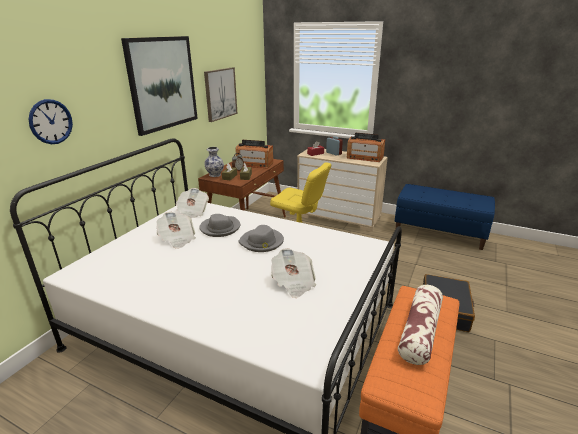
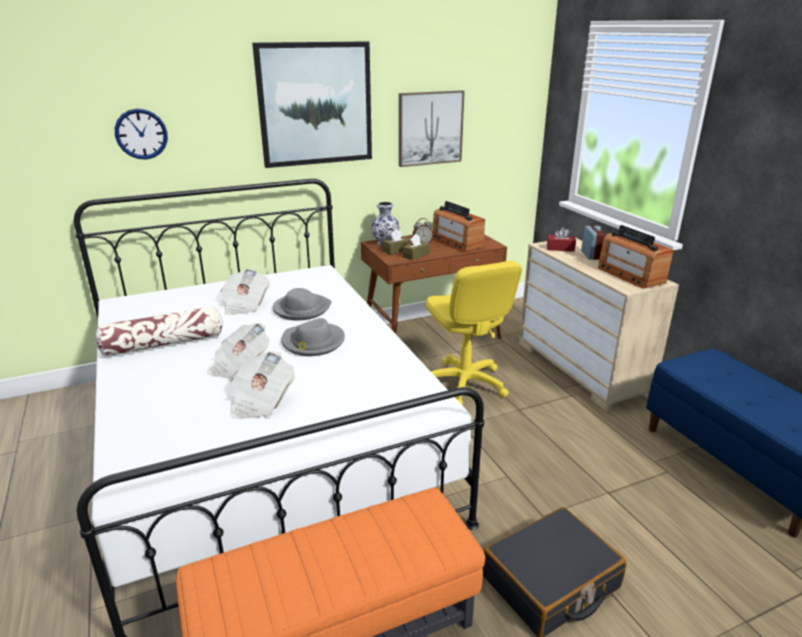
camera: 40 degrees right, 0 degrees up
newspaper [176,188,209,218] -> newspaper moved to [207,323,269,378]
pillow [398,285,443,365] -> pillow moved to [95,306,222,357]

